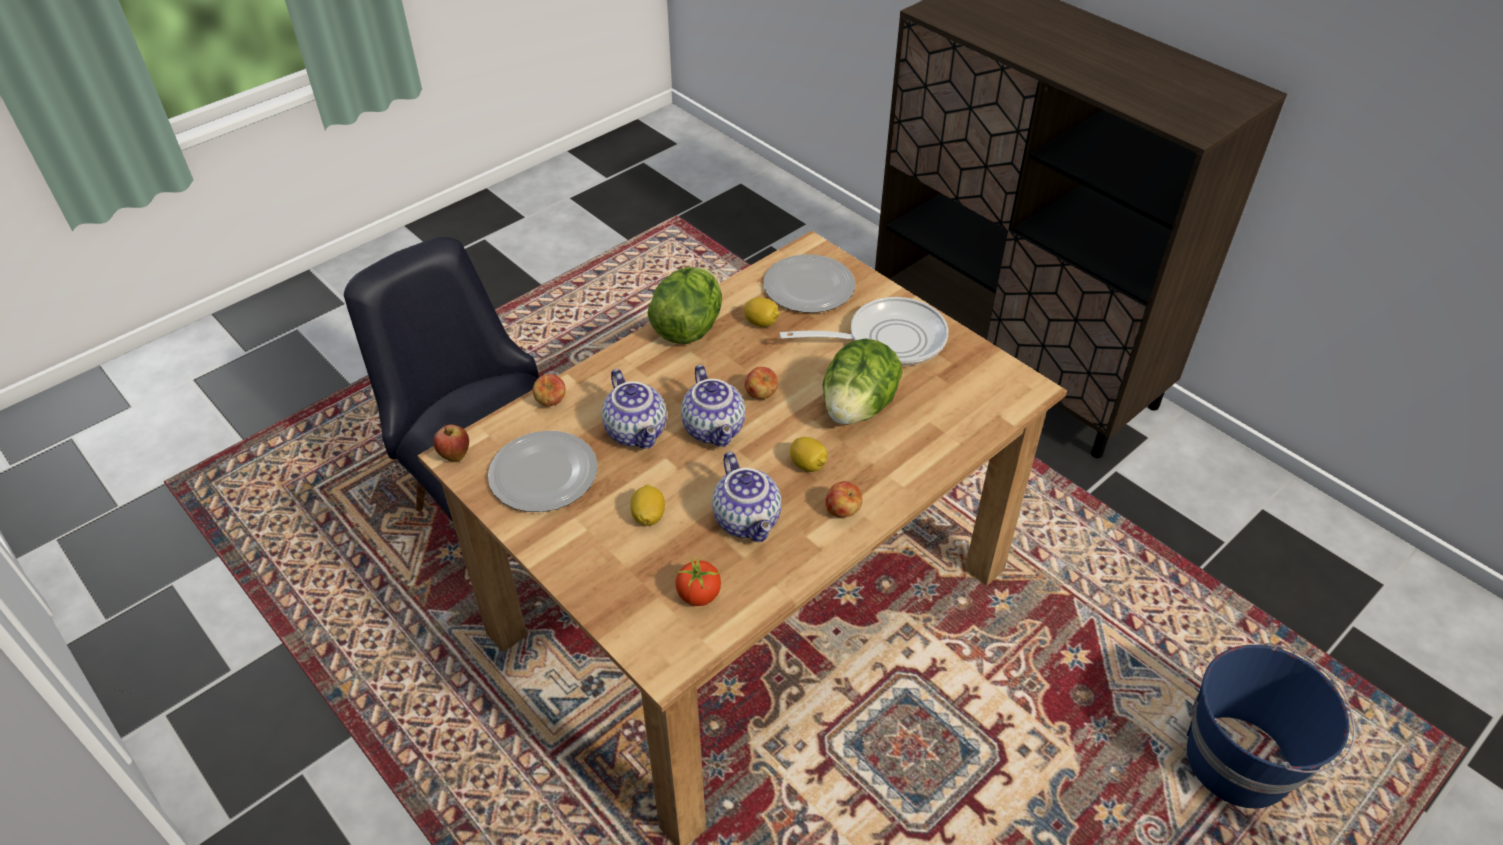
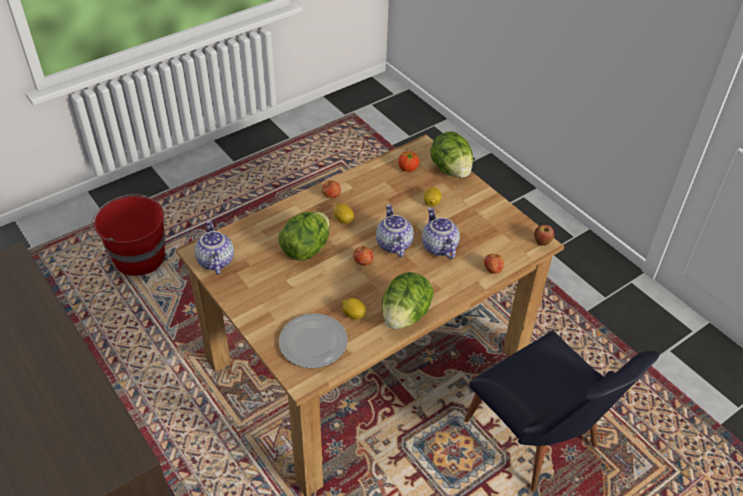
camera: 175 degrees left, 0 degrees up
plate [488,431,598,512] -> none
teapot [712,452,782,542] -> teapot moved to [195,220,234,275]
frying pan [779,297,948,366] -> none
blue bucket [1187,643,1355,808] -> red bucket [91,194,165,276]
none -> lettuce [431,131,473,178]

